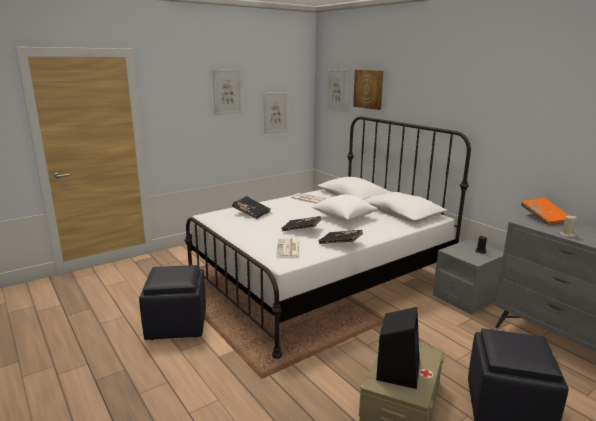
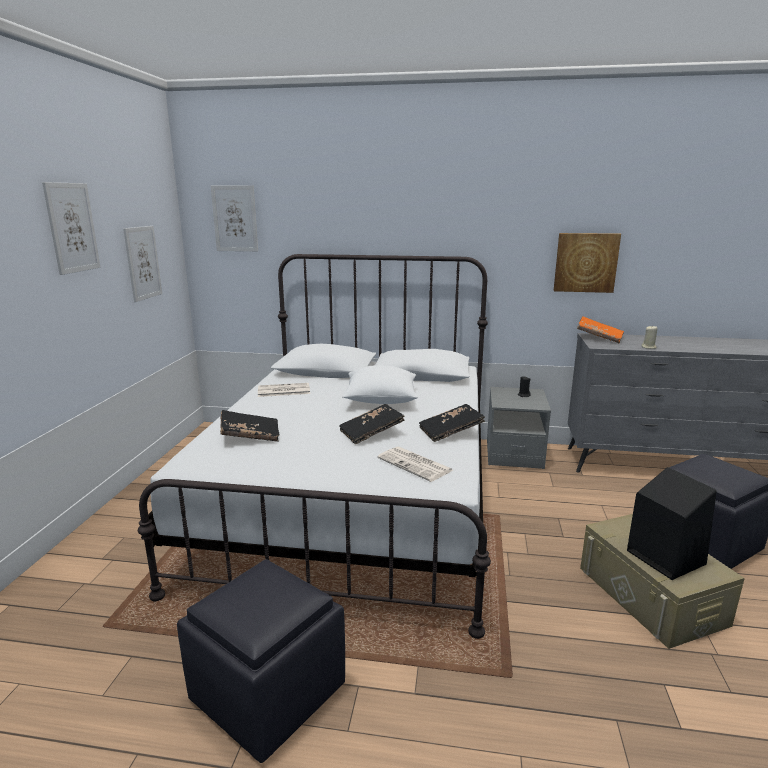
camera: 45 degrees left, 0 degrees up
picture [353,70,383,110] -> picture moved to [554,233,621,293]

